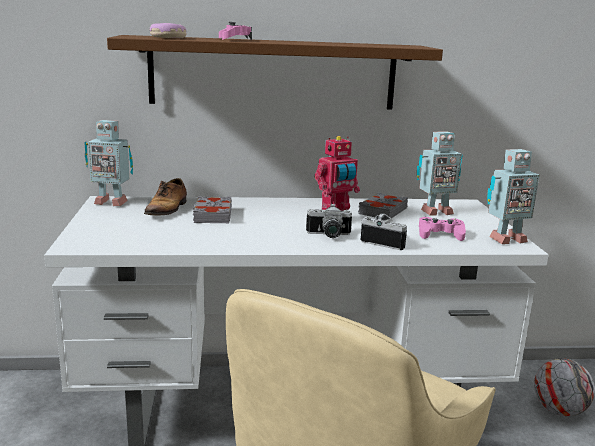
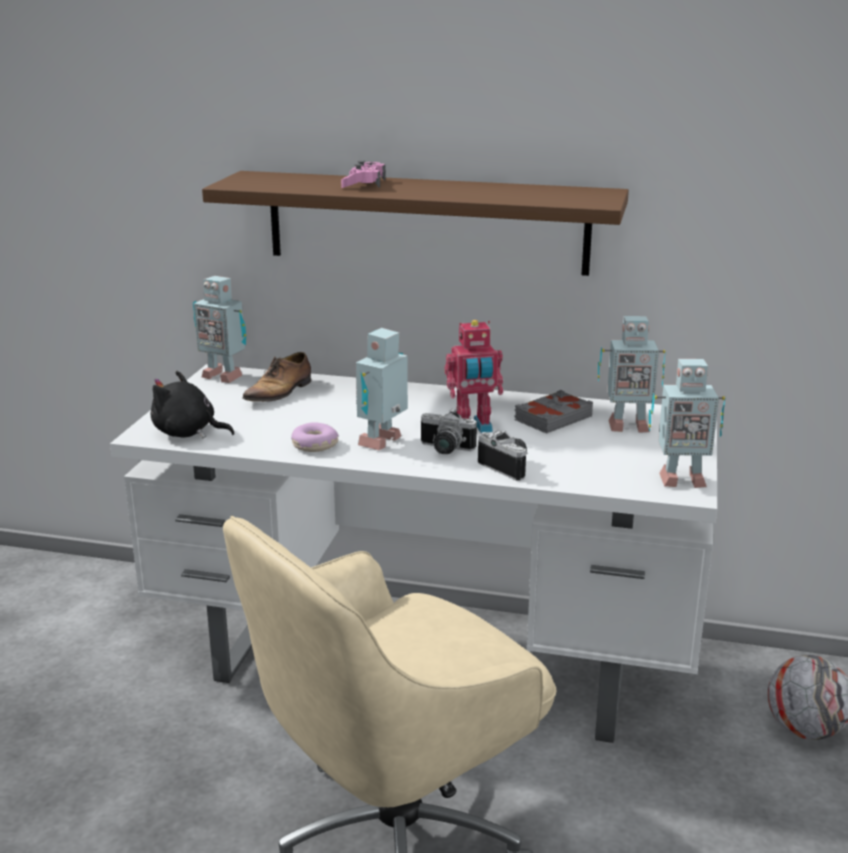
camera: 20 degrees right, 5 degrees up
donut [150,23,187,38] -> donut moved to [291,422,339,452]
grey book [193,196,232,223] -> none
pink game controller [419,217,466,241] -> none
none -> black plush toy [151,371,235,438]
none -> toy robot [356,328,408,450]

